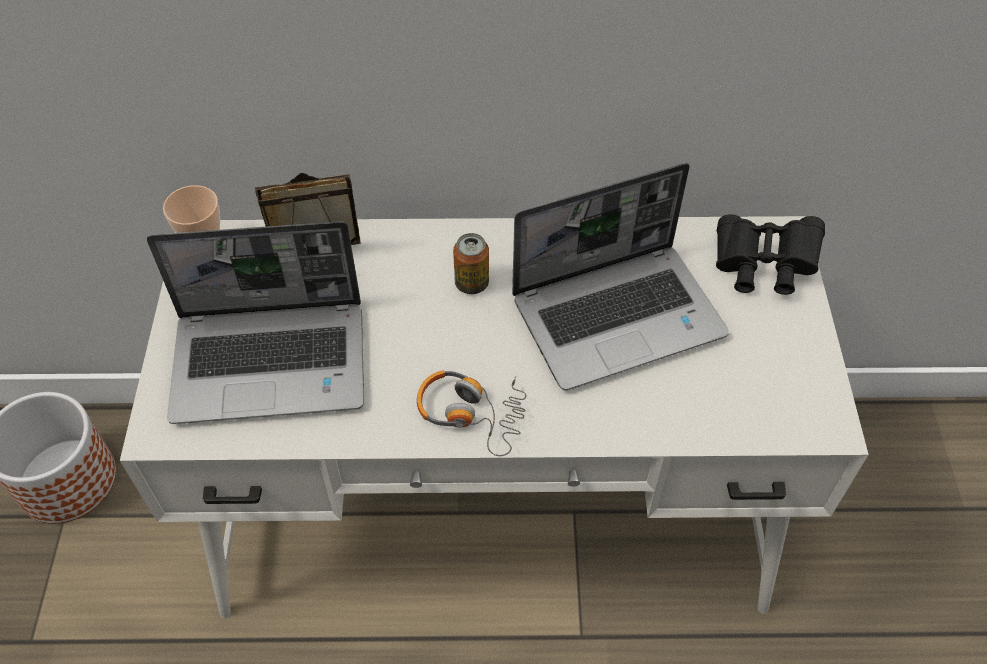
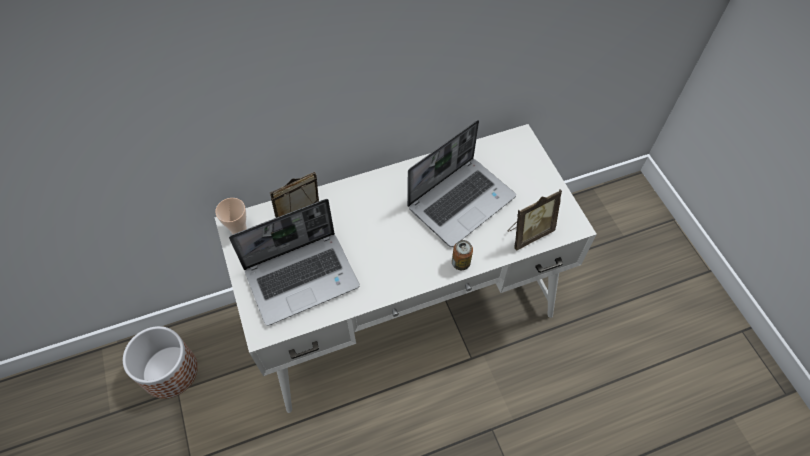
camera: 20 degrees left, 5 degrees up
headphones [417,370,526,456] -> none
can [453,233,489,294] -> can moved to [452,240,473,270]
black binoculars [716,214,825,295] -> none
none -> picture frame [507,189,562,251]

